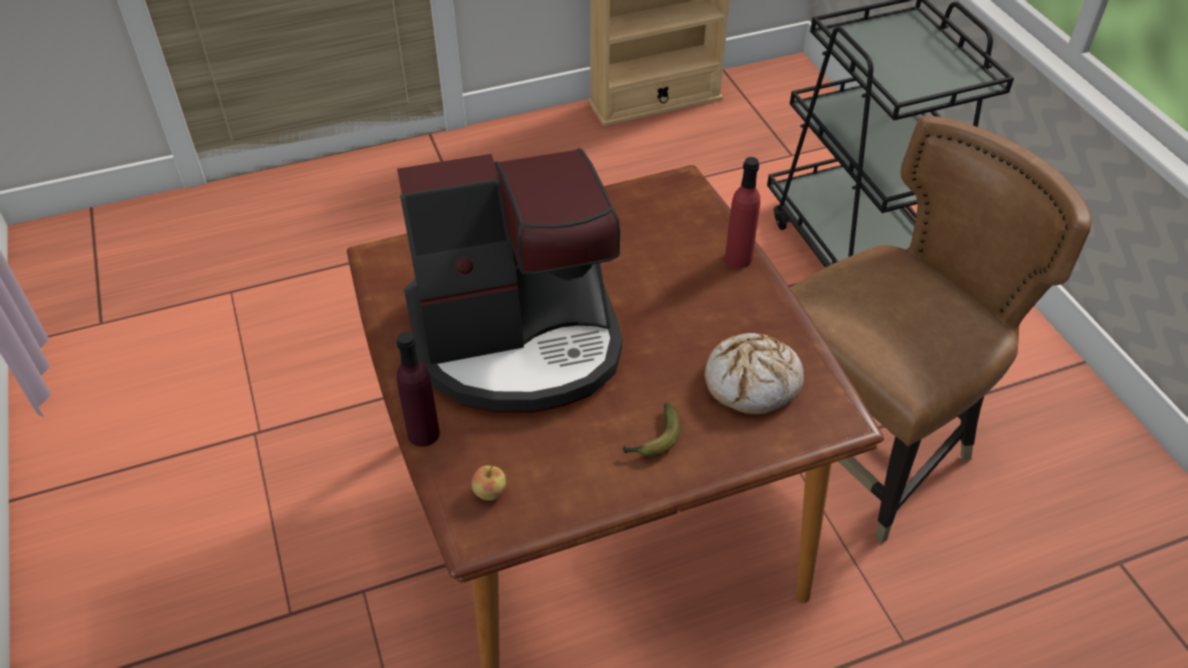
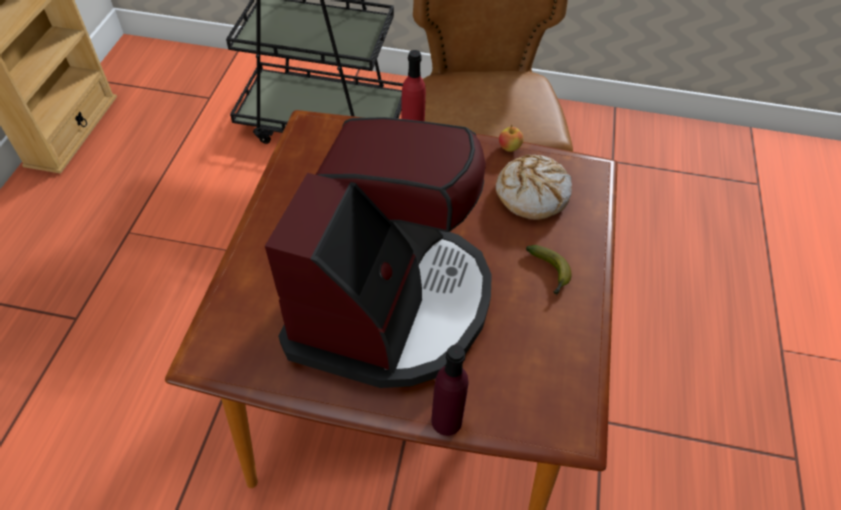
camera: 60 degrees left, 5 degrees up
apple [471,466,507,501] -> apple moved to [499,125,524,152]

